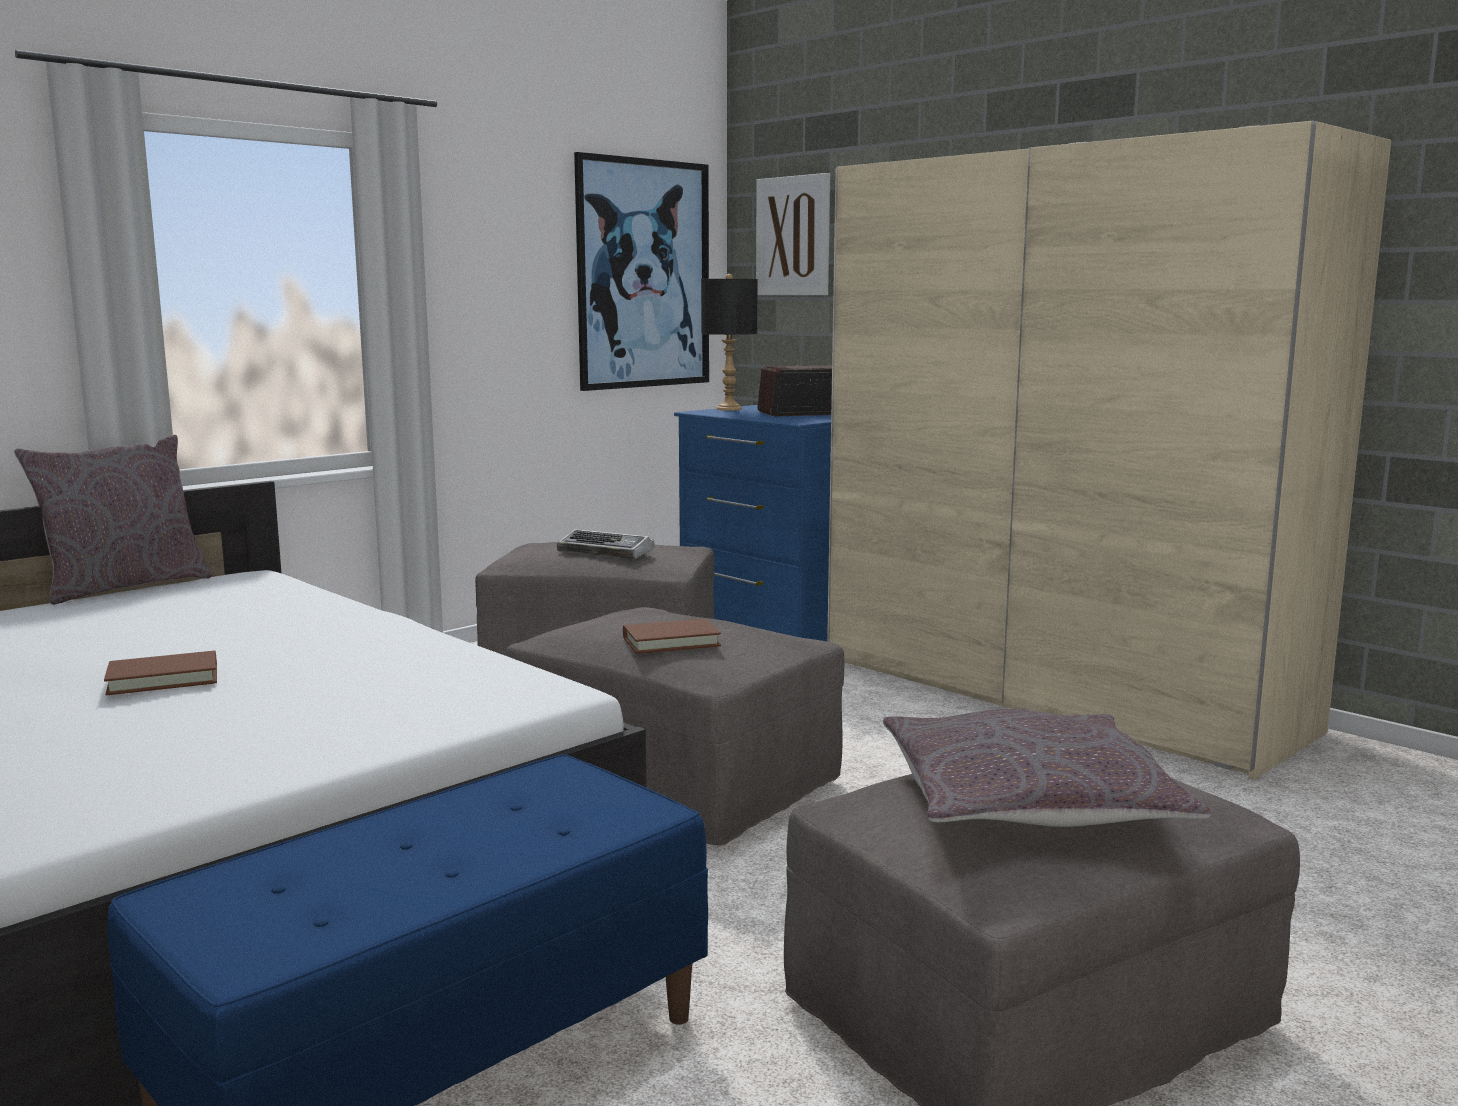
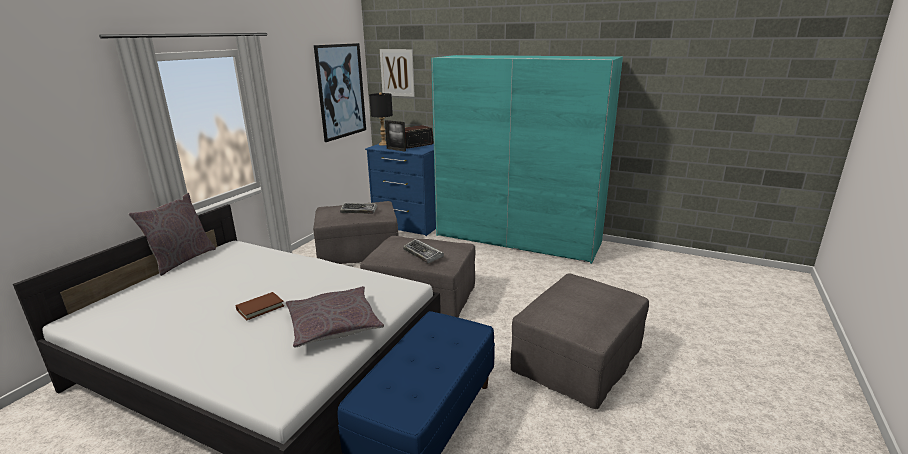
camera: 20 degrees left, 10 degrees up
brown book [623,619,721,654] -> keyboard [403,239,444,263]
beige wardrobe [827,120,1391,780] -> turquoise wardrobe [431,55,623,264]
grey pillow [883,709,1210,827] -> grey pillow moved to [286,286,384,348]
none -> picture frame [385,120,406,152]

